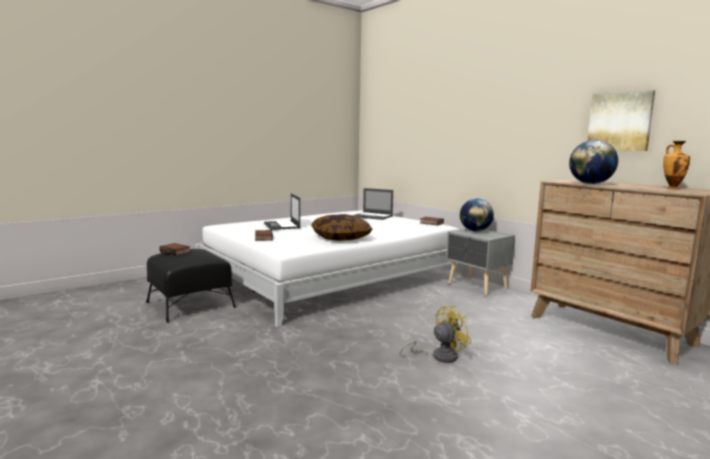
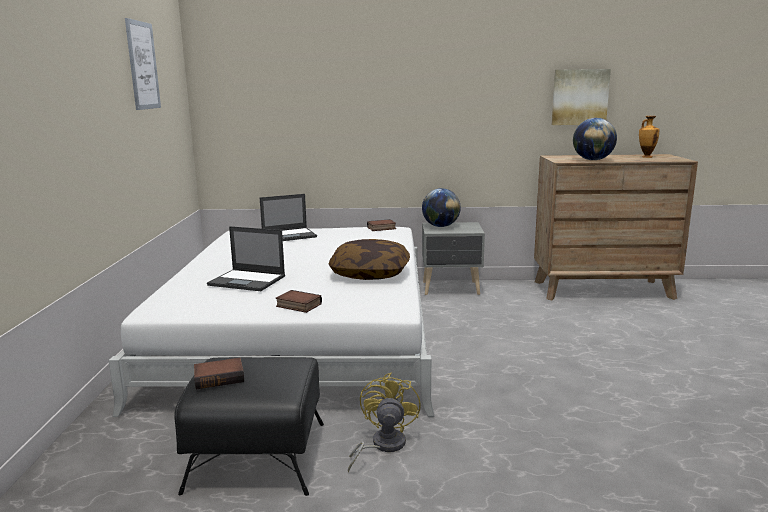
camera: 50 degrees left, 5 degrees up
yellow fan [400,305,471,363] -> yellow fan moved to [348,373,421,473]
none -> picture [125,18,161,110]

